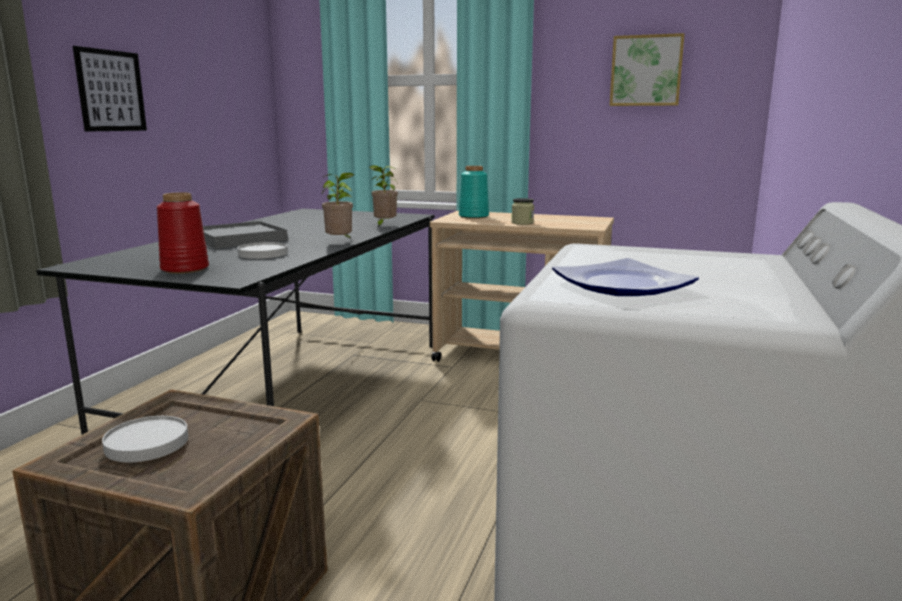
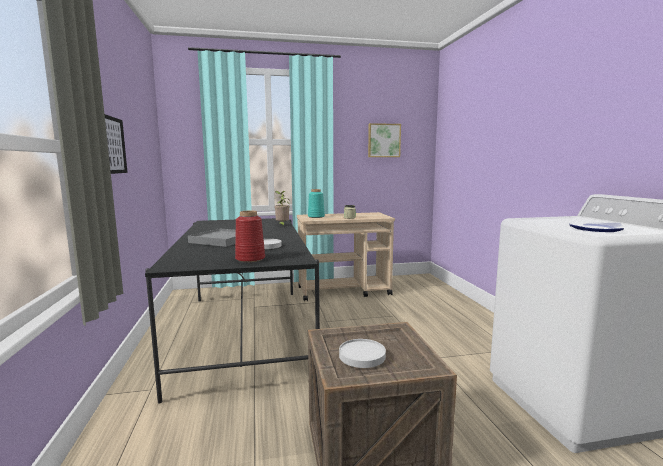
camera: 30 degrees left, 5 degrees down
potted plant [322,173,354,240] -> none

